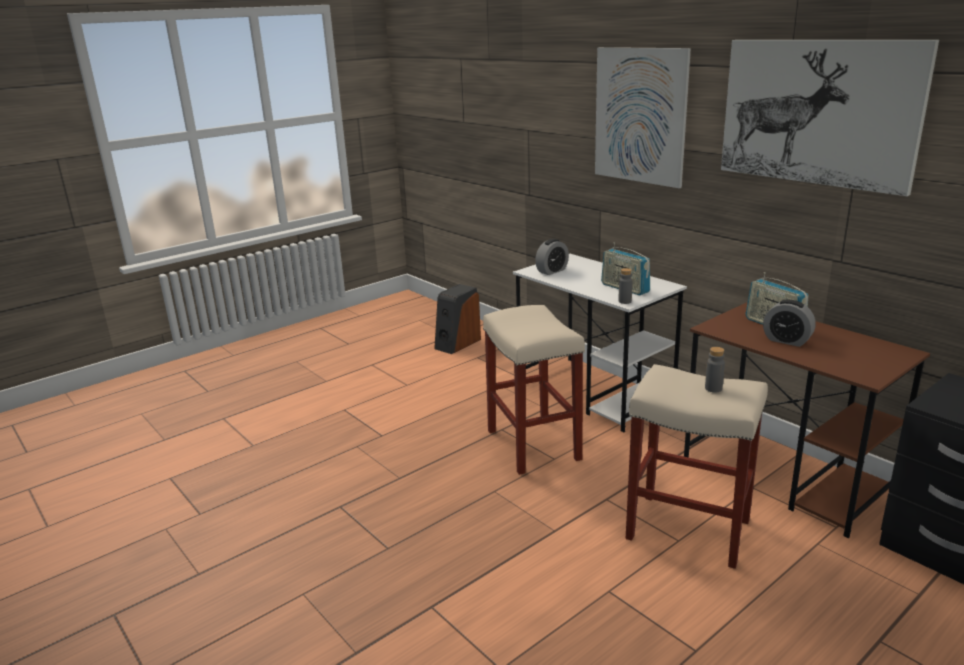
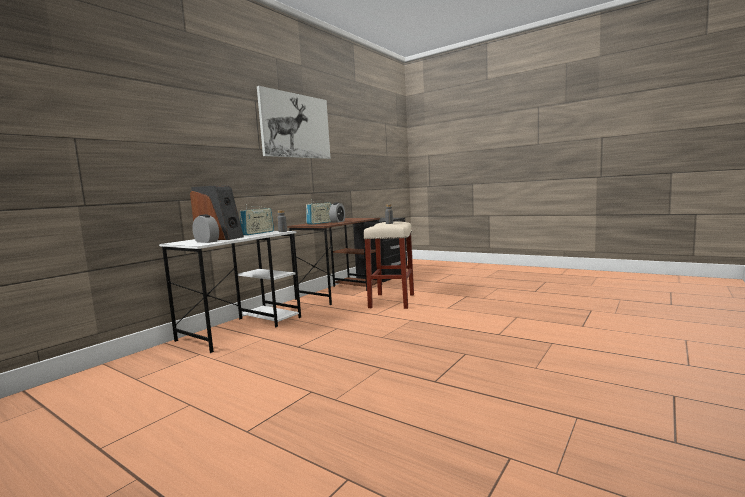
camera: 105 degrees left, 15 degrees down
speaker [434,284,481,354] -> speaker moved to [190,186,244,240]
beige stool [483,305,585,475] -> none
picture [595,47,691,188] -> none

